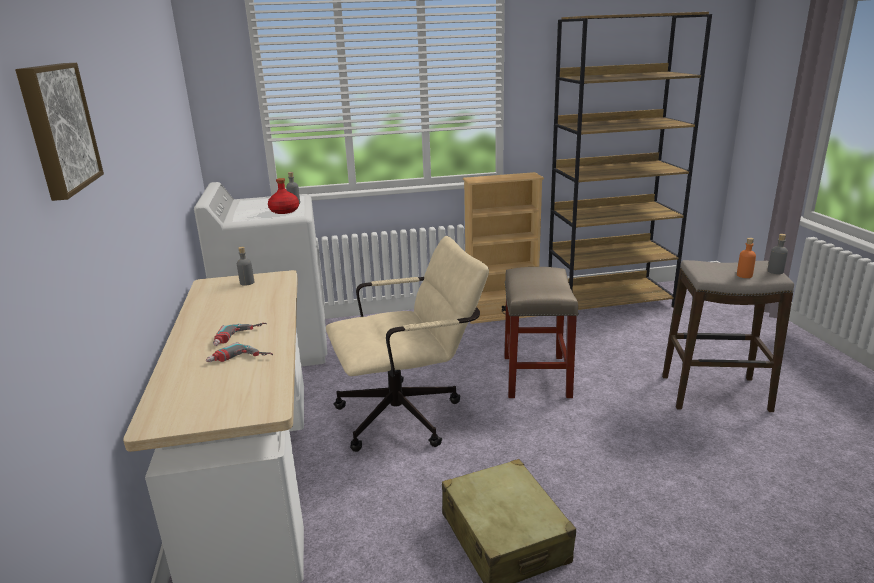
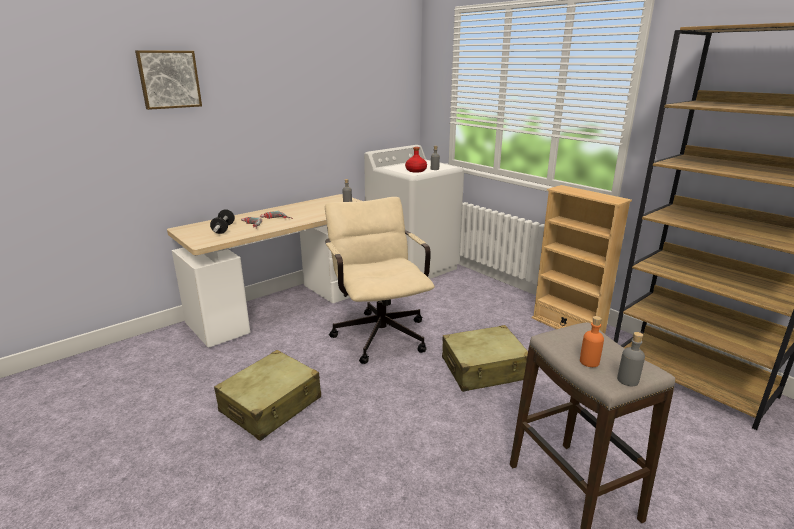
camera: 60 degrees right, 0 degrees up
beige office chair [326,236,489,452] -> beige office chair turned 150 degrees counterclockwise [325,197,435,364]
beige stool [504,267,579,398] -> beige suitcase [442,325,528,392]
none -> dumbbell [210,209,235,234]

